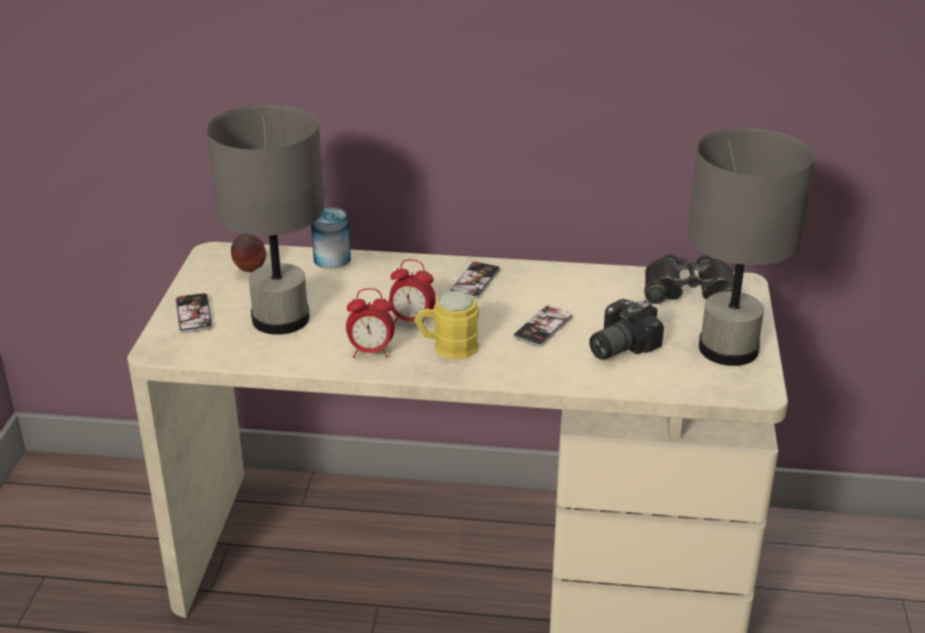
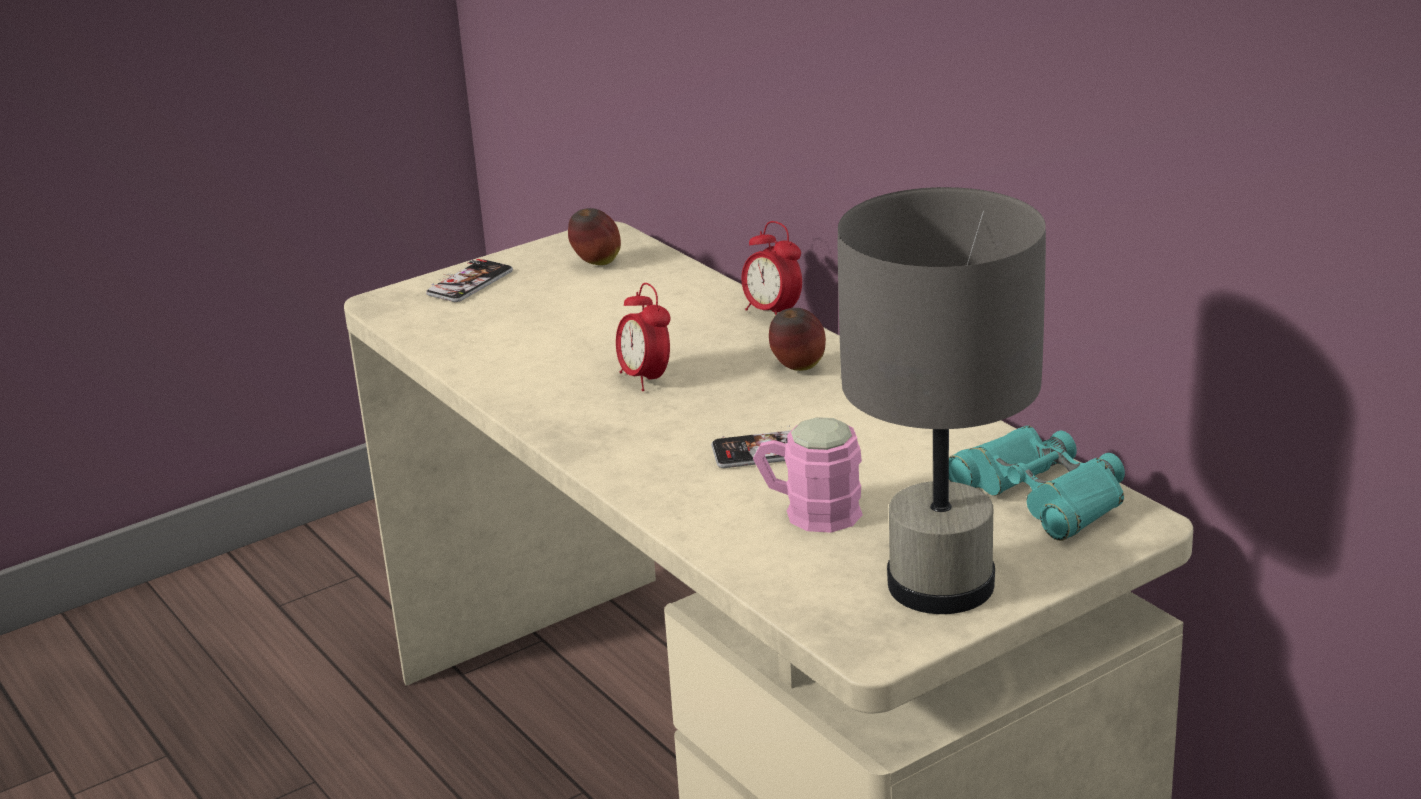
camera: 50 degrees right, 5 degrees down
grey table lamp [207,104,324,335] -> none
can [311,207,351,269] -> none
alarm clock [346,288,395,358] -> alarm clock moved to [742,221,802,316]
yellow mug [414,290,479,360] -> none
phone [450,262,500,298] -> apple [769,308,826,371]
camera [589,299,664,360] -> pink mug [753,417,863,533]
black binoculars [644,254,734,304] -> turquoise binoculars [949,425,1125,541]

